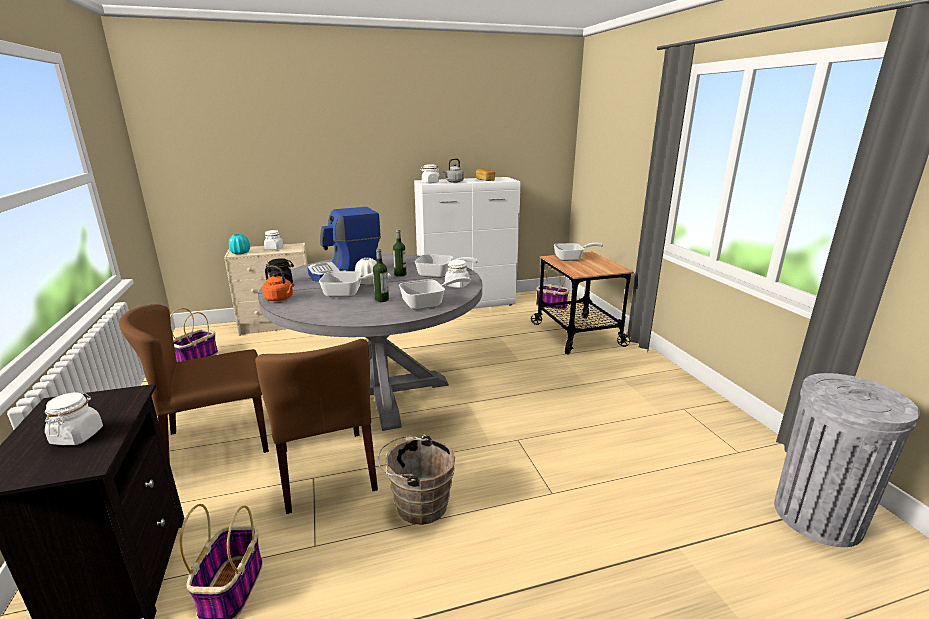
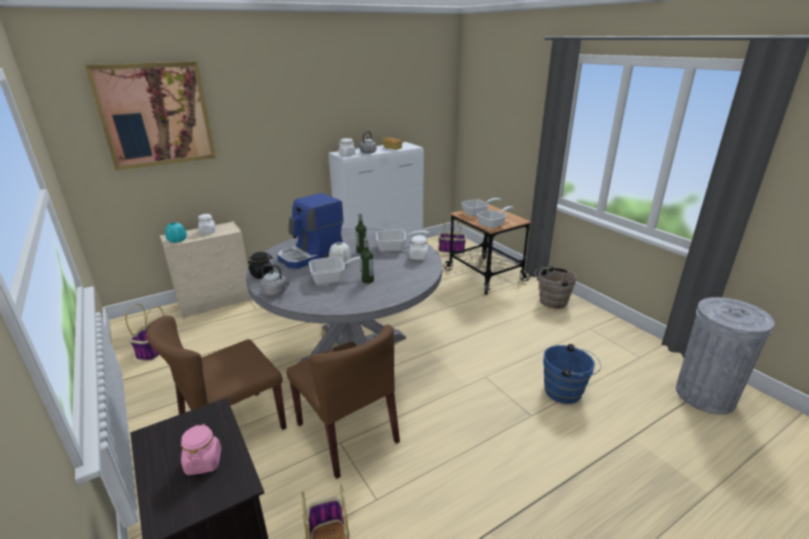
camera: 15 degrees left, 5 degrees up
white jar [45,392,103,445] -> pink jar [181,424,222,475]
orange kettle [262,265,294,301] -> grey kettle [260,264,292,296]
brown bucket [378,434,455,525] -> brown bucket moved to [535,266,577,309]
frying pan [399,277,471,310] -> frying pan moved to [477,206,514,229]
none -> picture [85,62,216,171]
none -> blue bucket [543,344,601,404]

